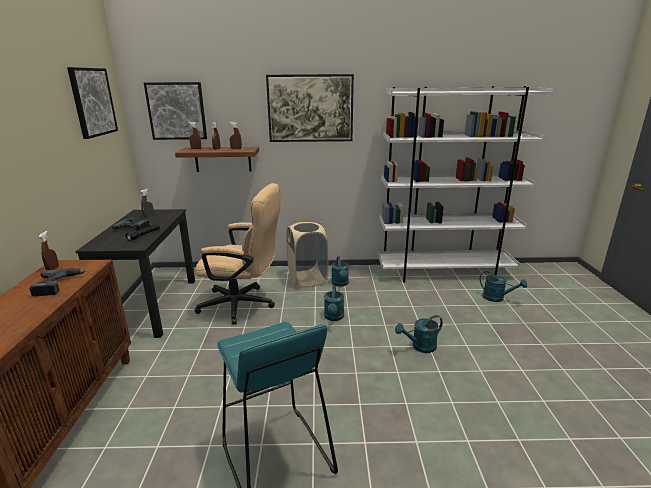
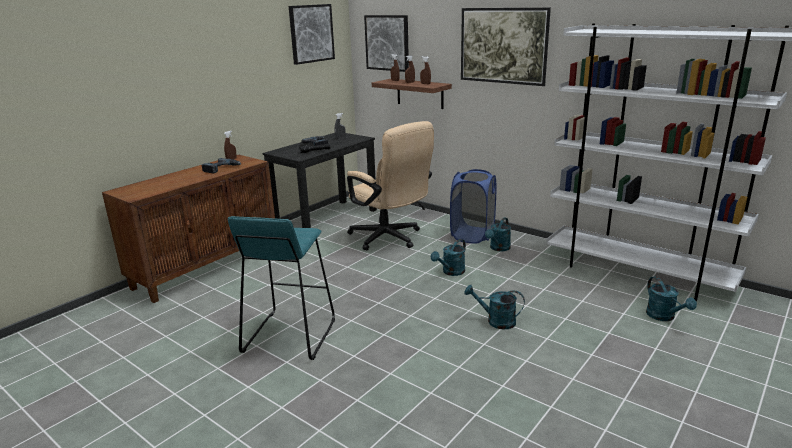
camera: 40 degrees right, 0 degrees up
beige laundry basket [286,220,328,288] -> blue laundry basket [450,169,497,244]

